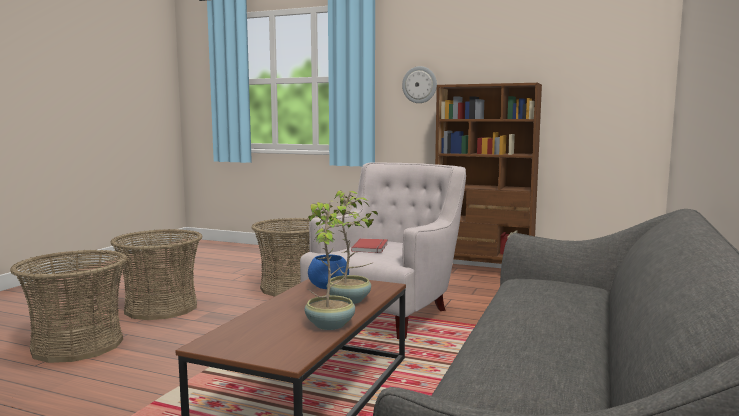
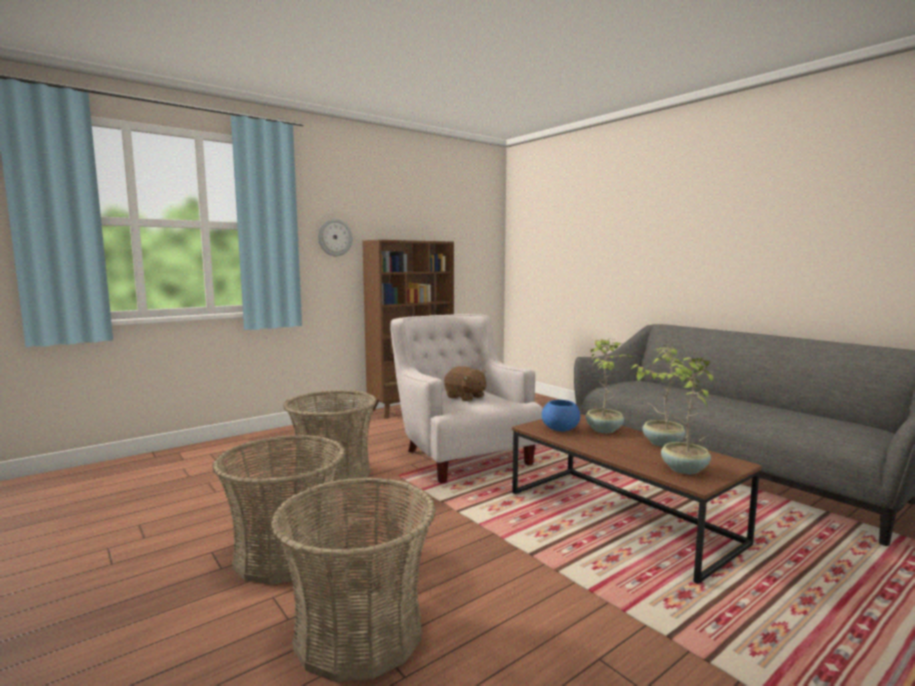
camera: 60 degrees left, 0 degrees up
red book [351,238,388,253] -> brown plush toy [444,366,486,402]
none -> potted plant [657,357,713,474]

